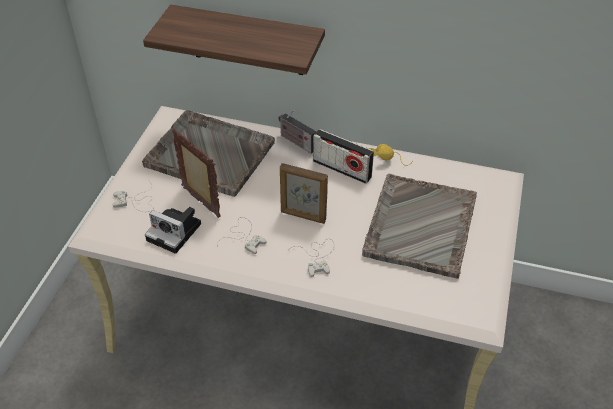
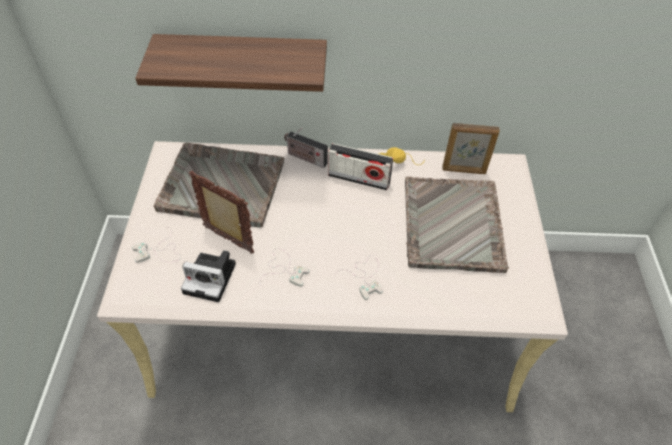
camera: 15 degrees left, 5 degrees up
picture frame [280,163,328,224] -> picture frame moved to [442,123,500,174]

